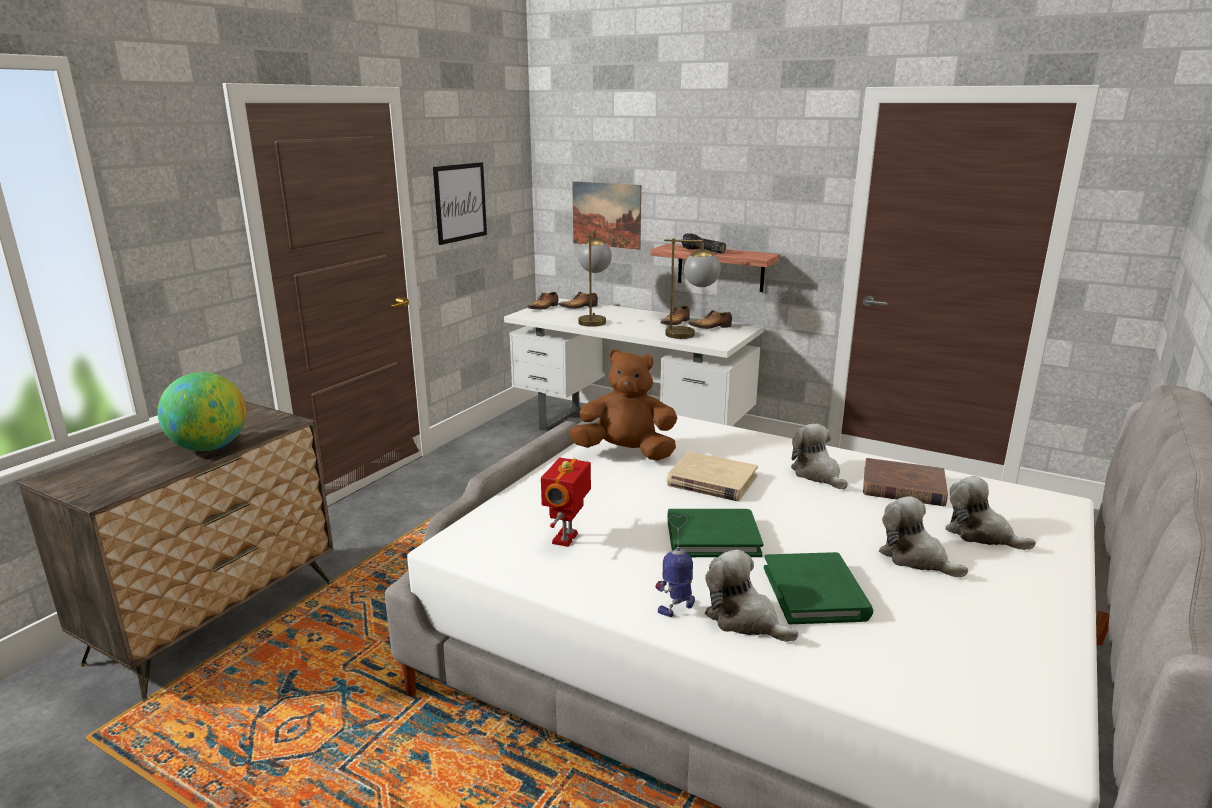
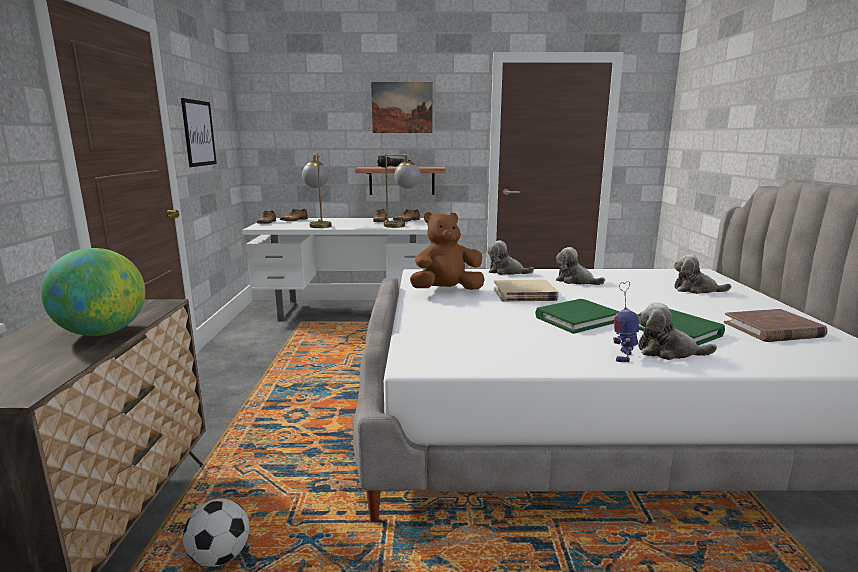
camera: 30 degrees left, 5 degrees down
toy robot [541,458,591,547] -> none
picture [572,181,641,250] -> picture moved to [371,82,432,133]
brown book [863,458,948,506] -> brown book moved to [724,309,828,342]
plush toy [879,496,968,577] -> plush toy moved to [487,240,534,275]
none -> football [183,499,250,567]

